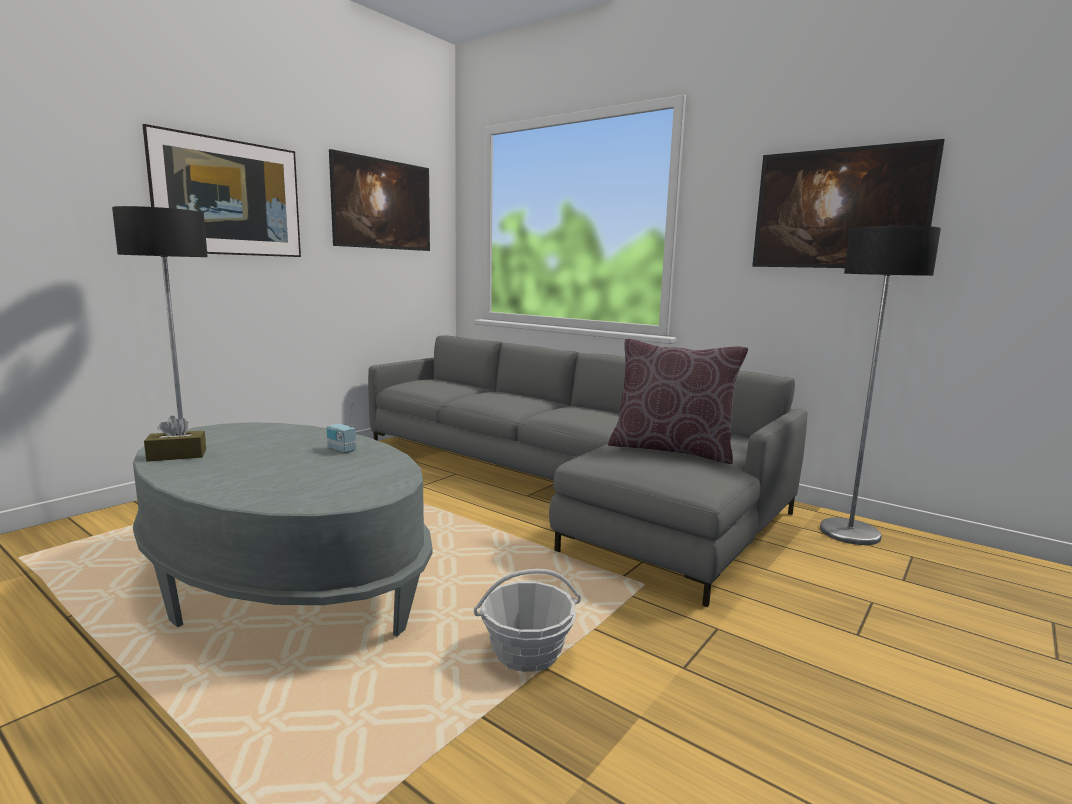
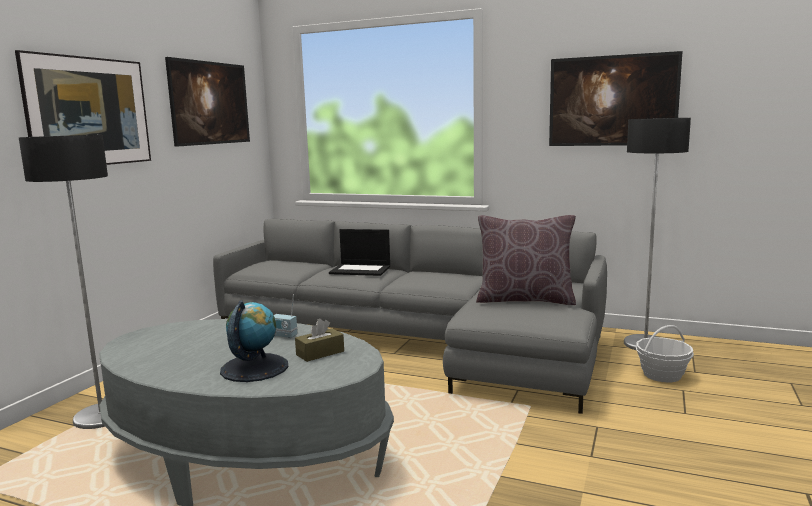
camera: 15 degrees left, 0 degrees up
brown tissue box [144,416,206,462] -> brown tissue box moved to [295,319,344,362]
basket [474,569,581,672] -> basket moved to [636,325,694,382]
none -> globe [220,300,288,382]
none -> laptop [329,229,390,276]

